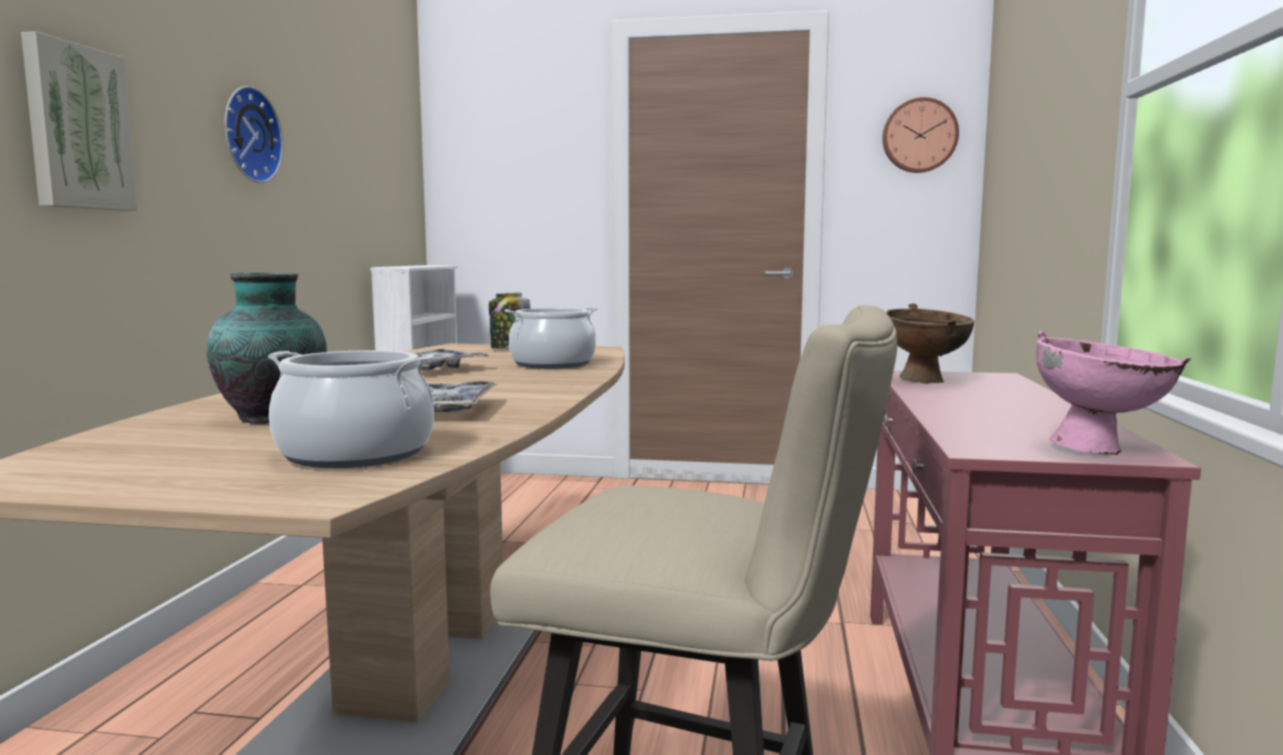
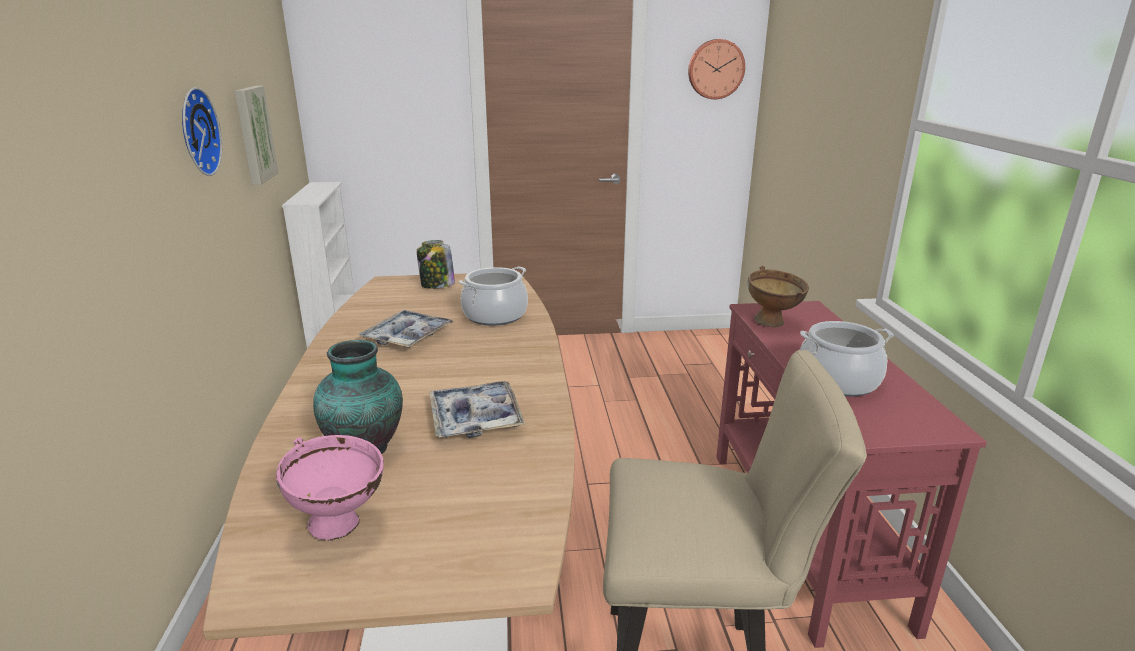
camera: 15 degrees left, 15 degrees up
picture [21,31,137,211] -> picture moved to [235,86,279,185]
cooking pot [268,350,434,468] -> cooking pot moved to [800,321,894,397]
pink bowl [1036,330,1191,455] -> pink bowl moved to [276,435,384,540]

